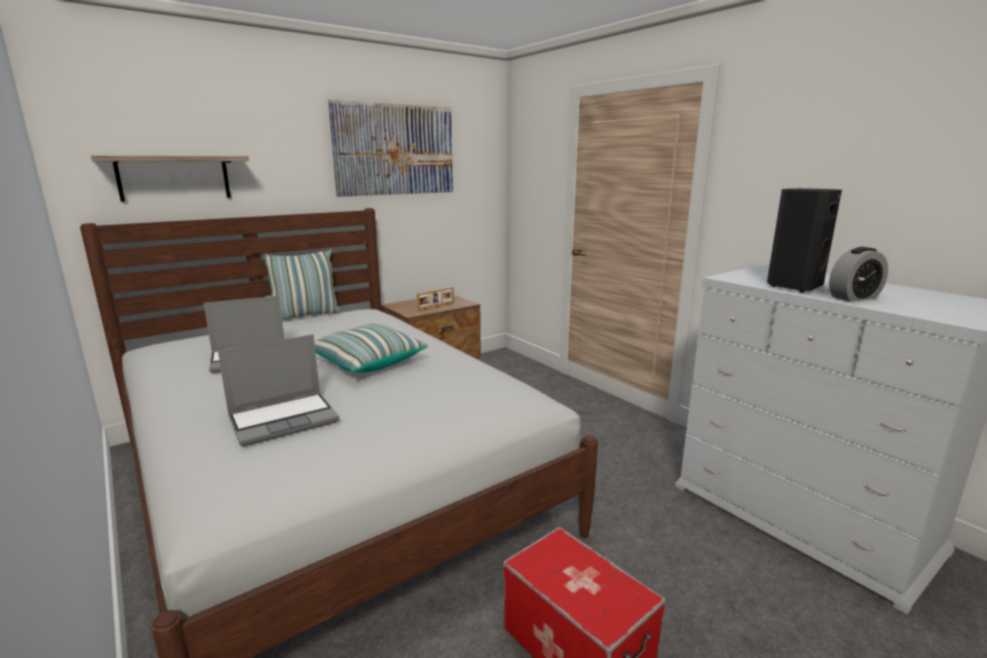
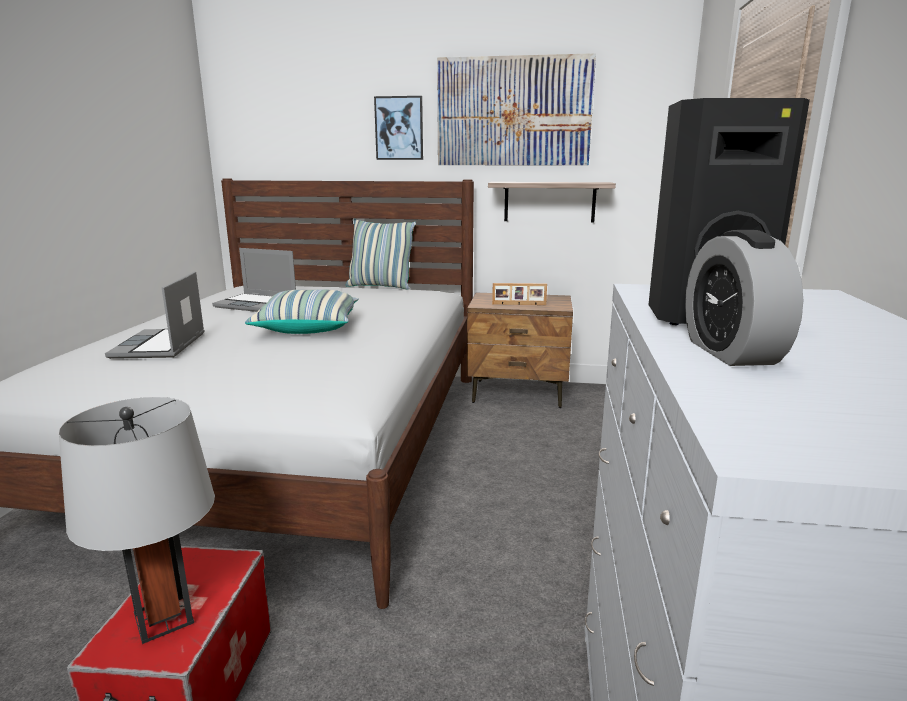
camera: 45 degrees right, 0 degrees up
shelf [91,156,249,202] -> shelf moved to [488,182,616,223]
laptop [218,334,339,446] -> laptop turned 75 degrees clockwise [105,271,204,359]
alarm clock [829,247,888,302] -> alarm clock turned 60 degrees clockwise [685,230,803,366]
none -> grey table lamp [59,397,215,644]
none -> picture [374,96,423,160]

